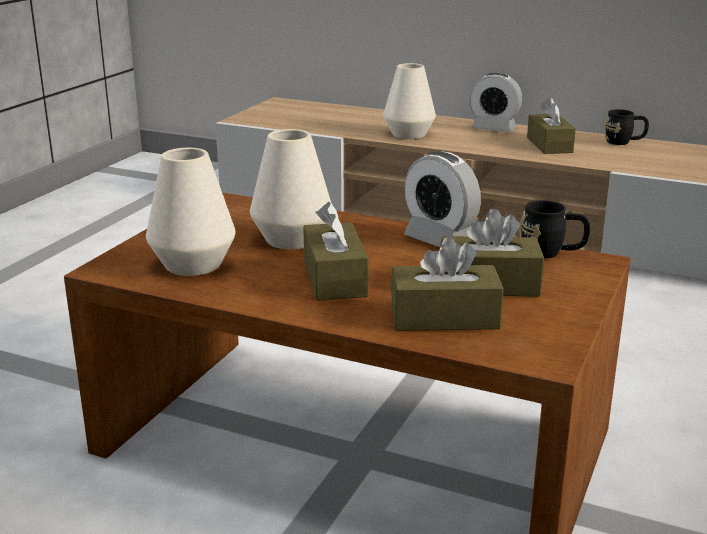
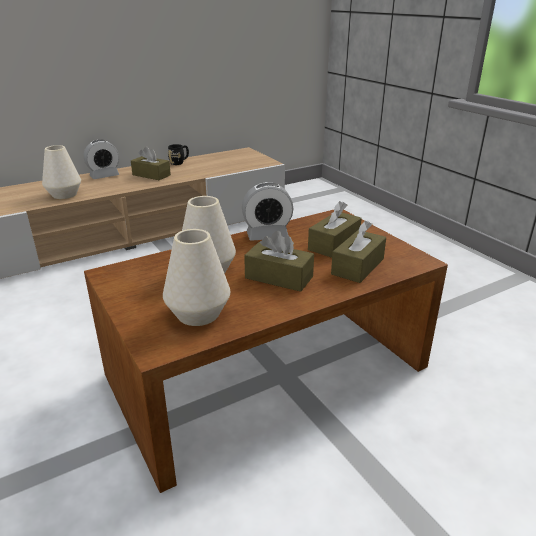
camera: 55 degrees left, 5 degrees up
black mug [520,200,590,258] -> none

